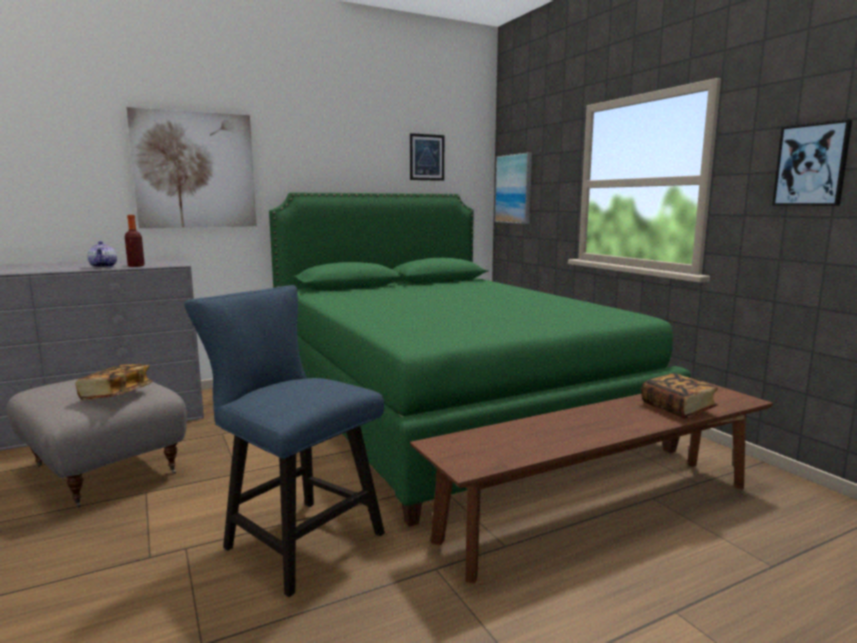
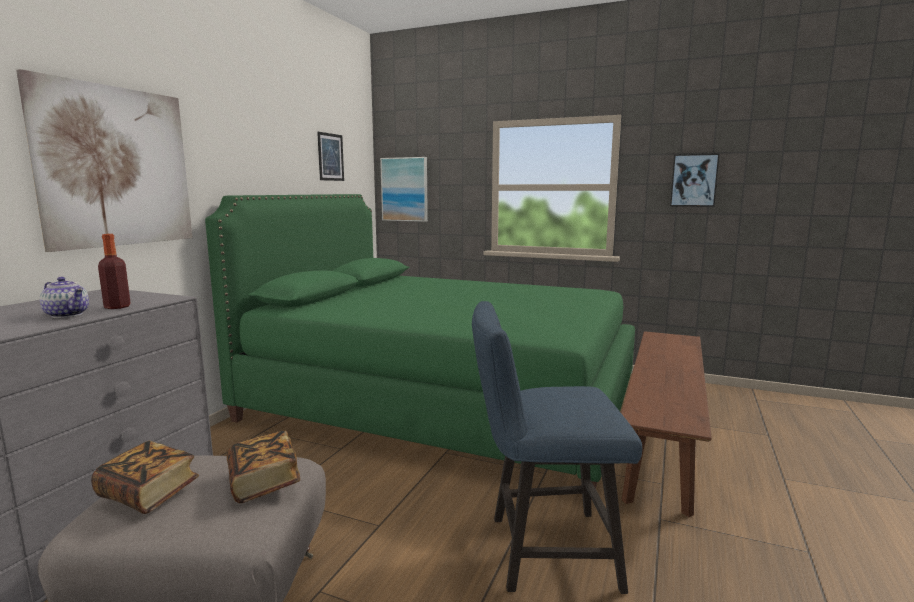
camera: 40 degrees left, 0 degrees up
book [641,373,718,418] -> book moved to [91,441,199,514]

